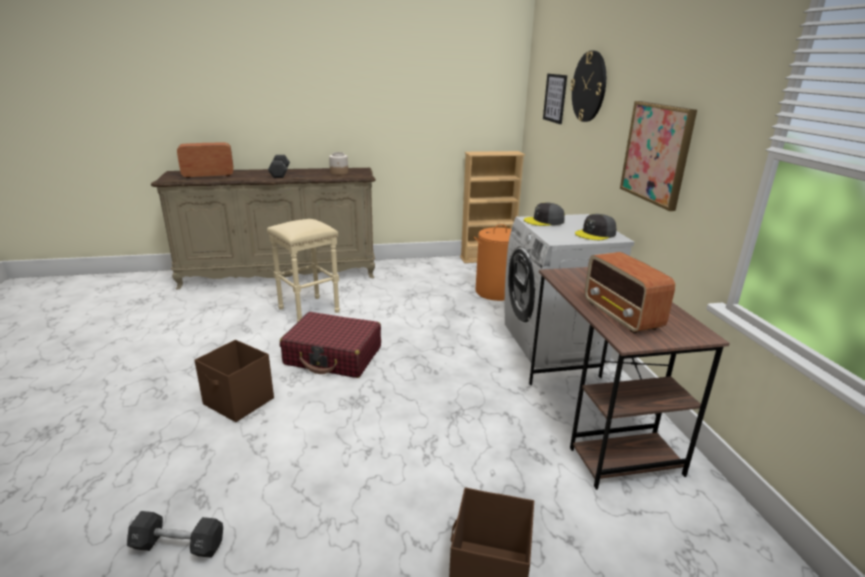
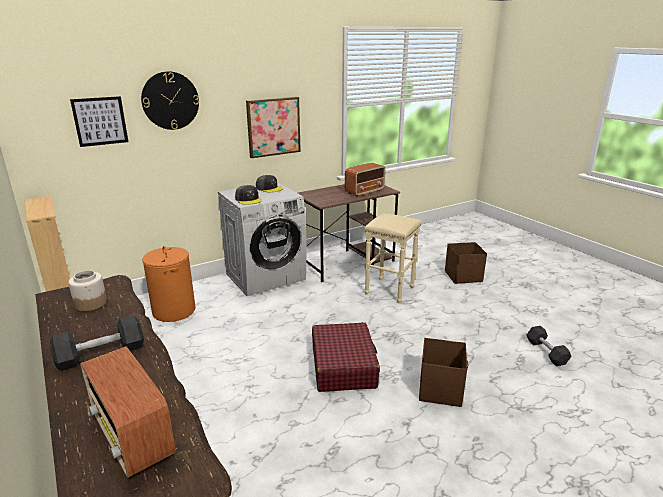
camera: 110 degrees left, 0 degrees up
beige stool [267,219,340,322] -> beige stool moved to [364,214,422,303]

